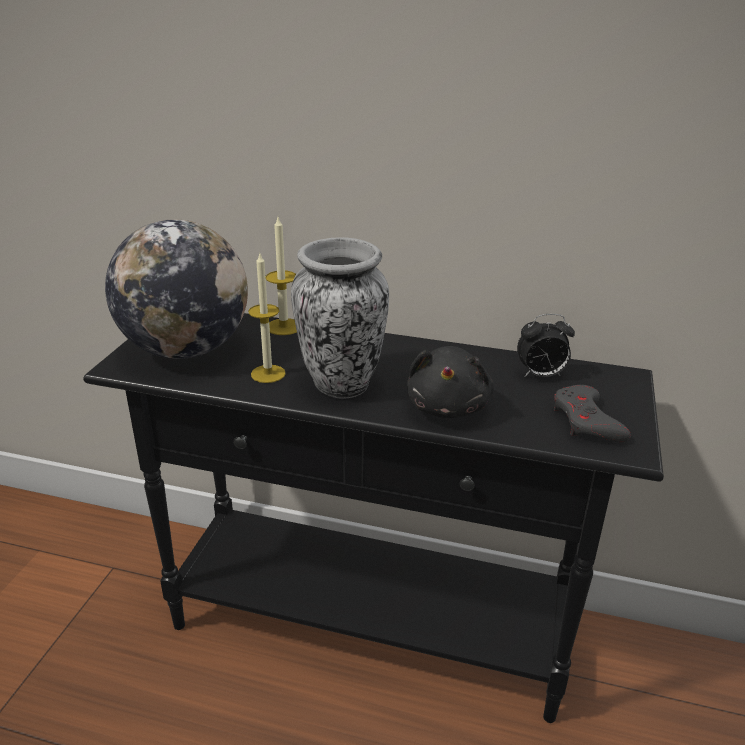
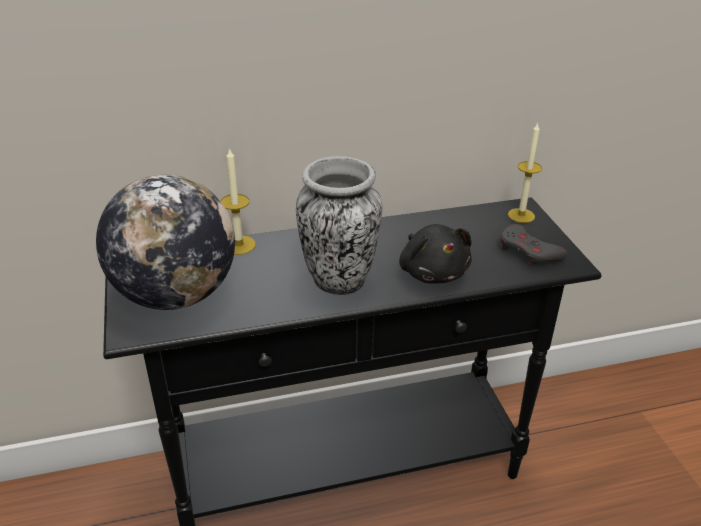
camera: 30 degrees left, 5 degrees up
candle [248,254,286,383] -> candle moved to [508,123,542,223]
alarm clock [517,314,575,377] -> none

